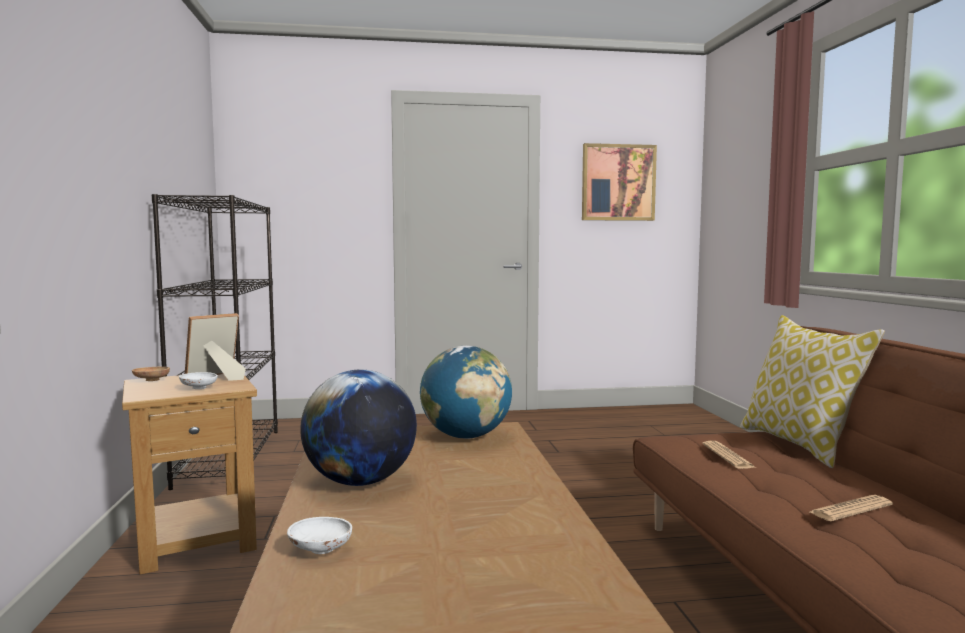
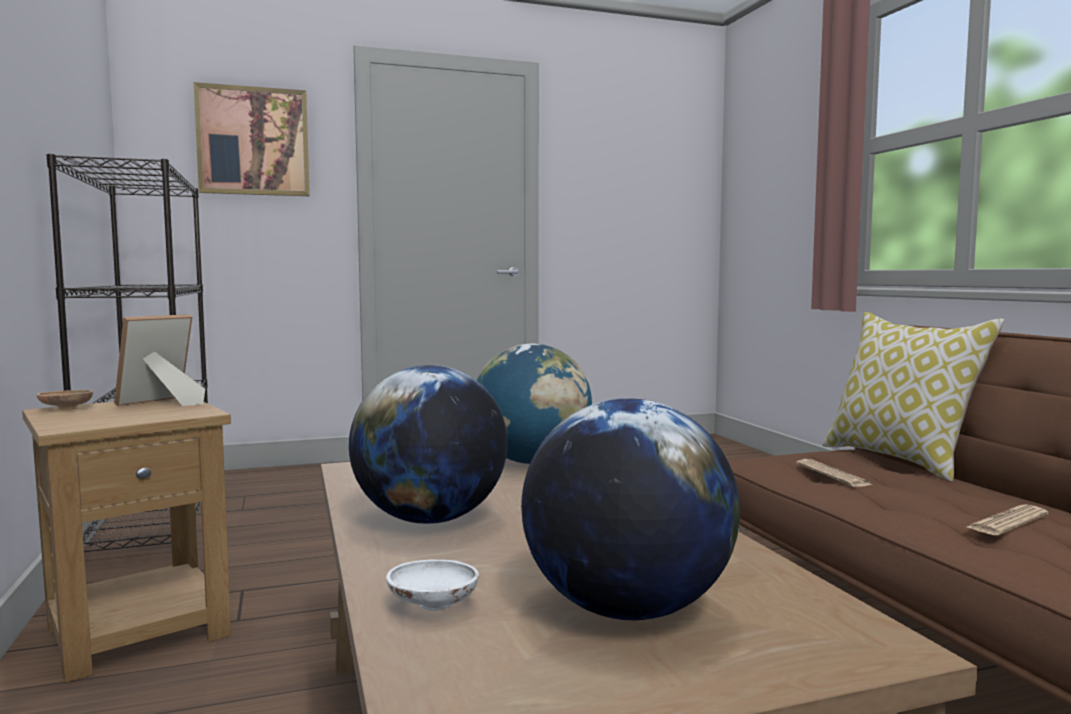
camera: 10 degrees left, 0 degrees up
white bowl [179,372,218,389] -> none
picture [582,143,657,221] -> picture moved to [194,82,310,196]
none -> globe [521,398,740,620]

